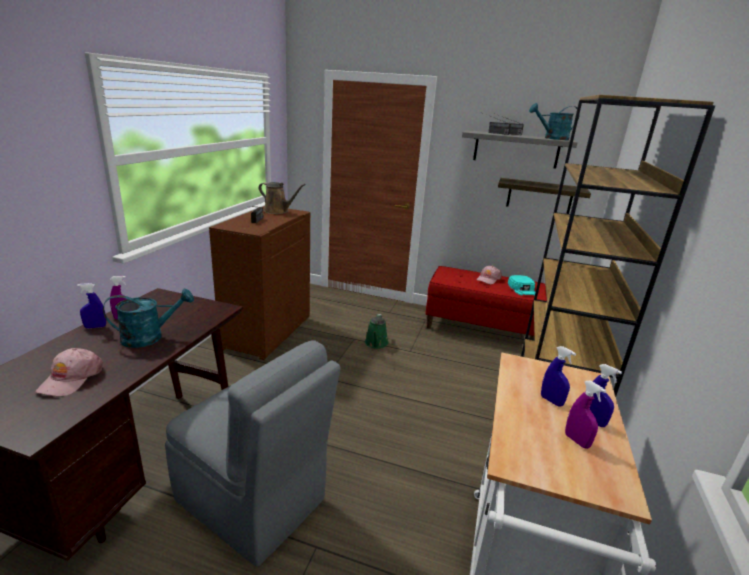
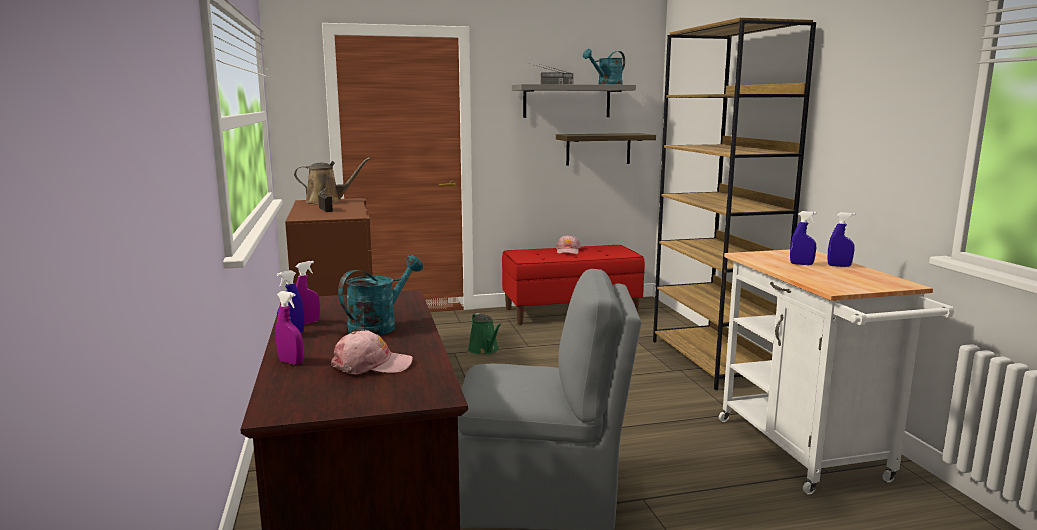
camera: 30 degrees left, 10 degrees down
pink cap [36,348,103,397] -> pink cap turned 75 degrees counterclockwise [331,330,413,375]
turquoise cap [508,275,535,296] -> none
purple spray bottle [565,381,606,449] -> purple spray bottle moved to [276,291,303,365]

